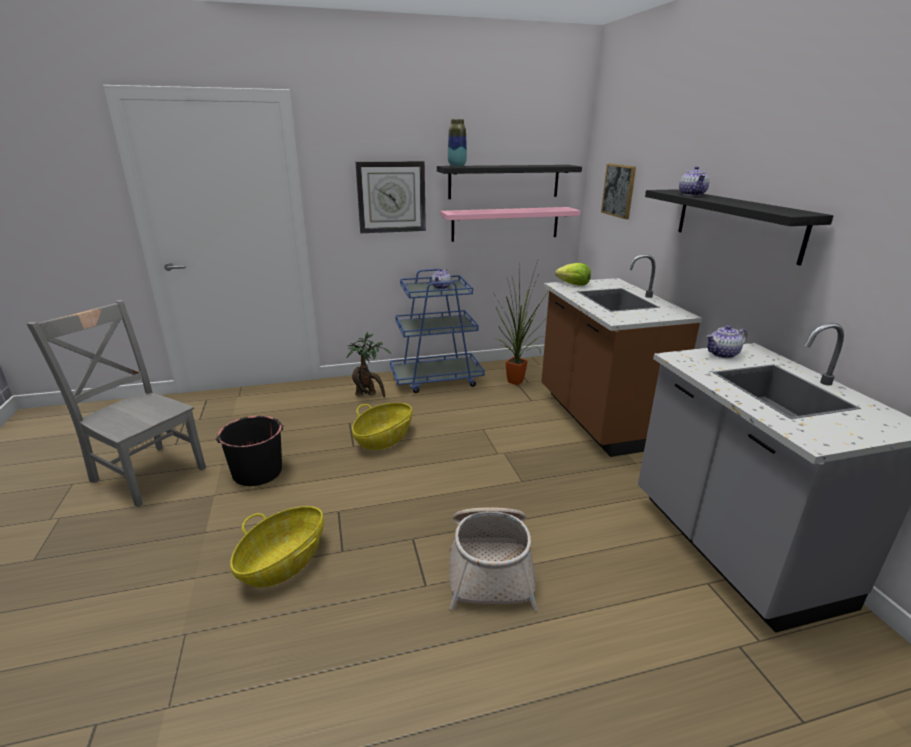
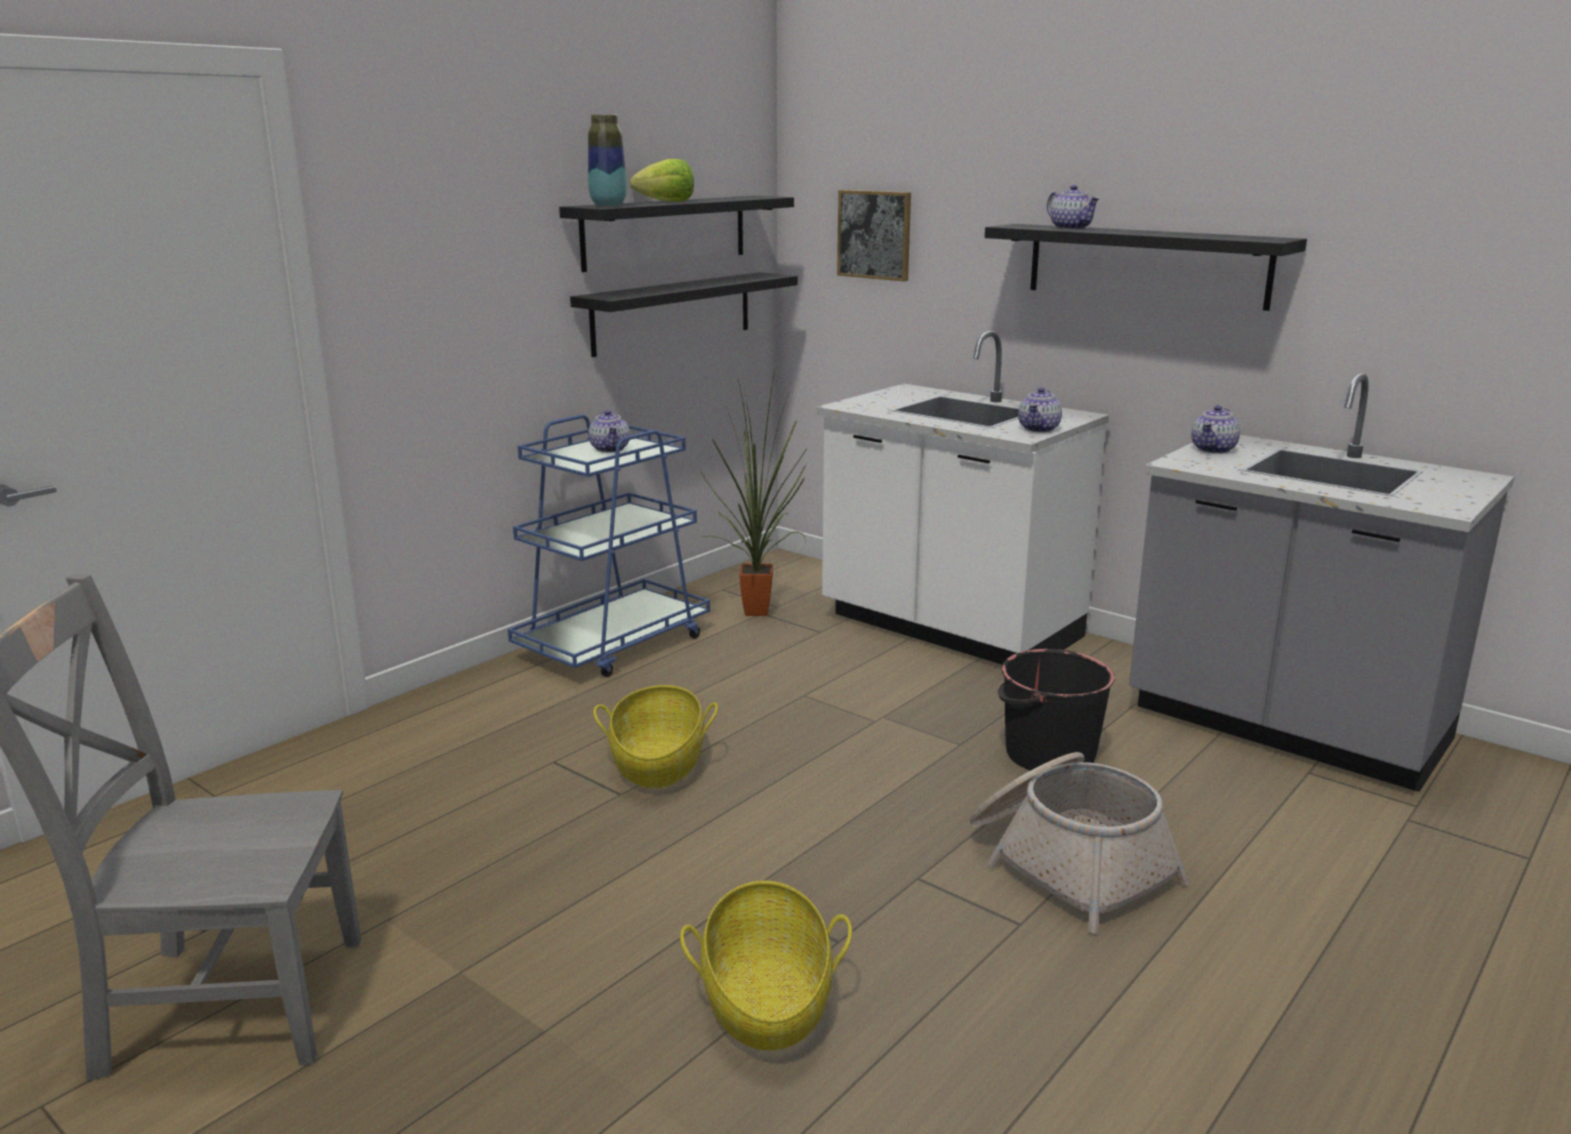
camera: 35 degrees left, 5 degrees down
black bucket [216,416,284,486] -> black bucket moved to [998,649,1115,771]
potted plant [347,332,391,397] -> none
wall clock [356,161,426,233] -> none
pink shelf [440,207,581,242] -> black shelf [570,272,798,357]
brown counter [541,254,702,457] -> white counter [816,331,1109,665]
lettuce [555,263,591,286] -> lettuce moved to [630,159,694,202]
none -> teapot [1018,388,1062,433]

